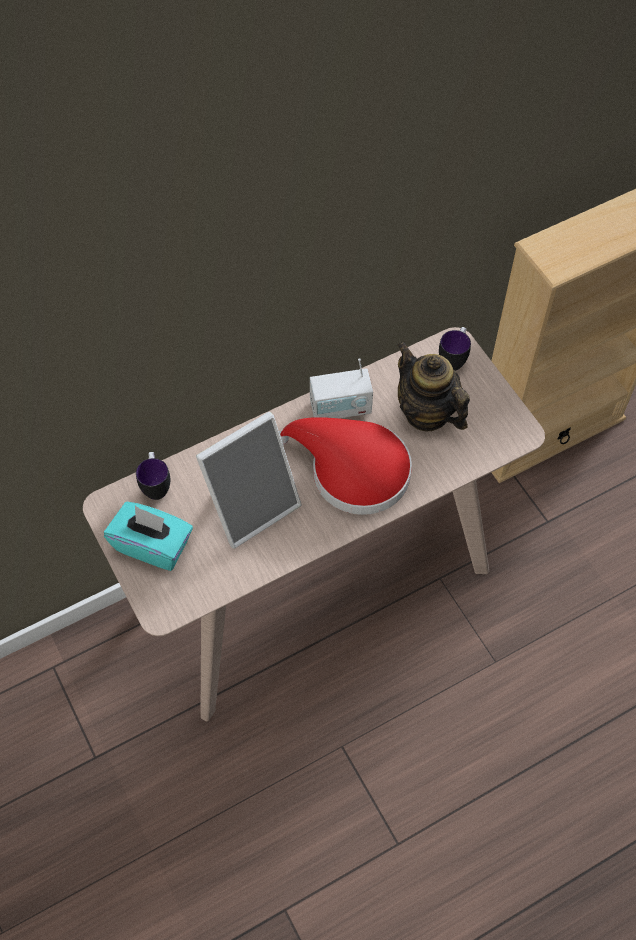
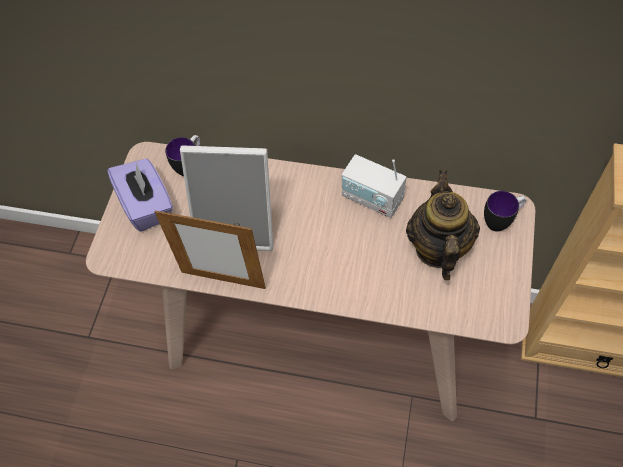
camera: 45 degrees right, 0 degrees up
turquoise tissue box [104,502,193,571] -> purple tissue box [107,159,173,232]
red hat [279,417,412,515] -> none
none -> picture frame [155,210,266,289]

